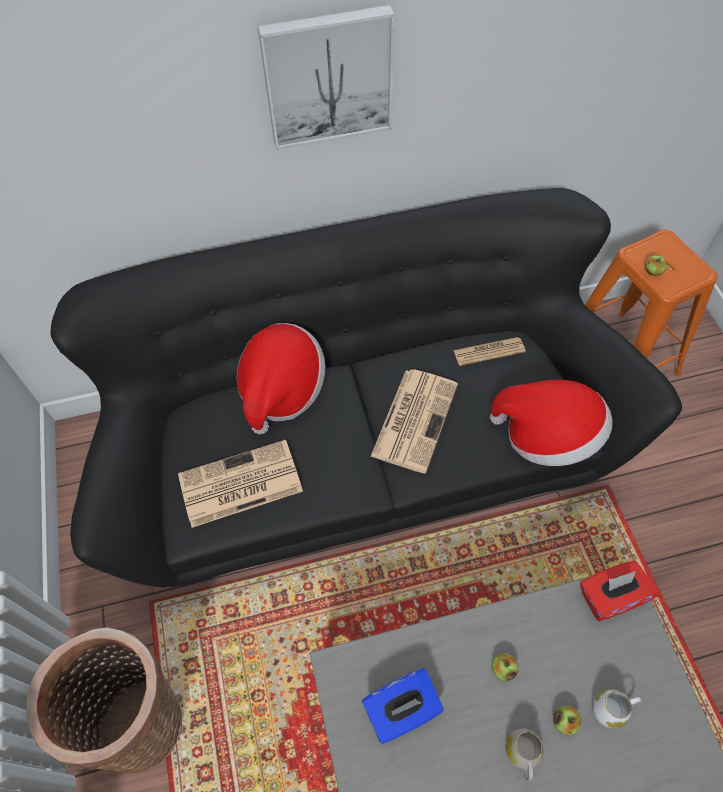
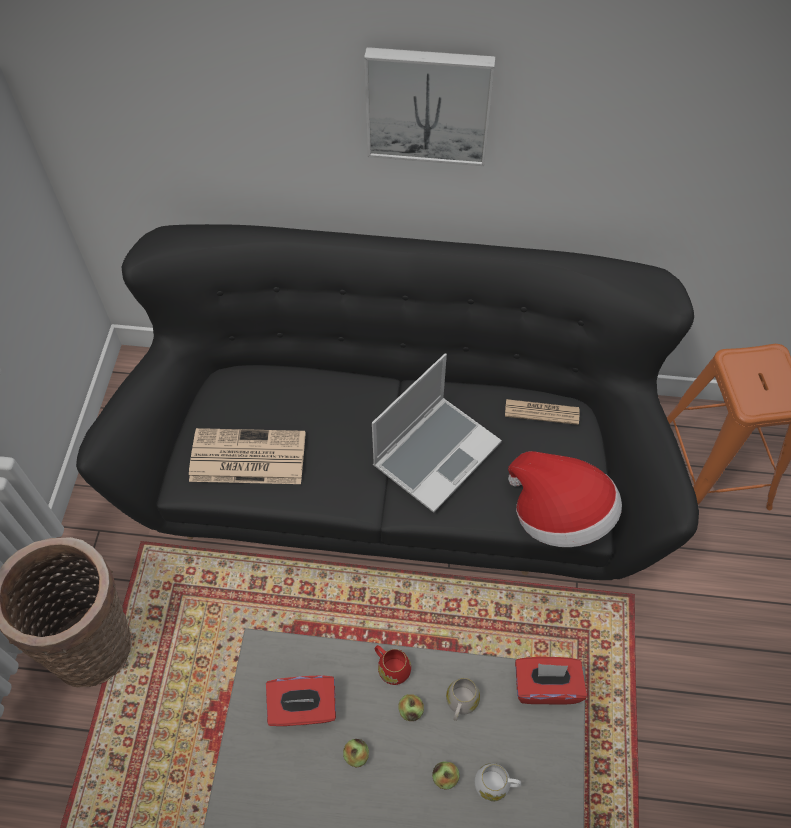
camera: 20 degrees right, 0 degrees up
hat [237,323,325,435] -> none
blue tissue box [362,668,443,744] -> red tissue box [266,675,336,726]
newspaper [370,369,458,473] -> laptop [372,353,502,513]
white mug [505,728,543,781] -> white mug moved to [446,678,480,721]
apple [645,254,667,276] -> apple moved to [343,739,369,767]
none -> red mug [375,645,411,685]

